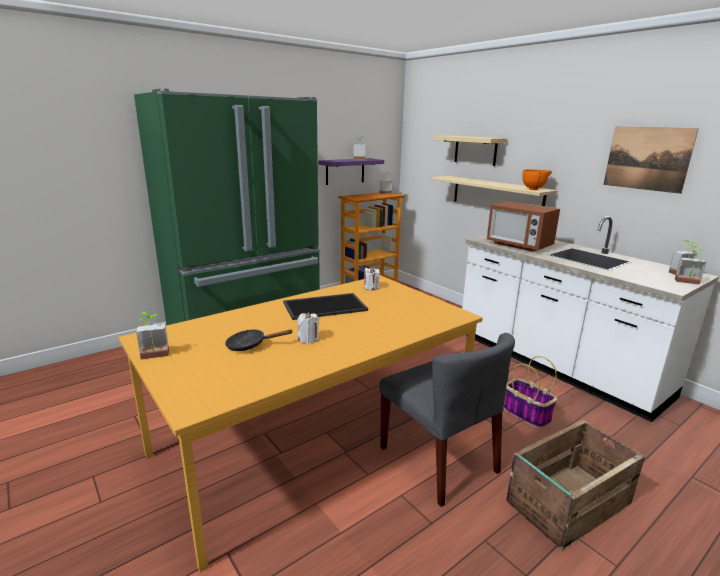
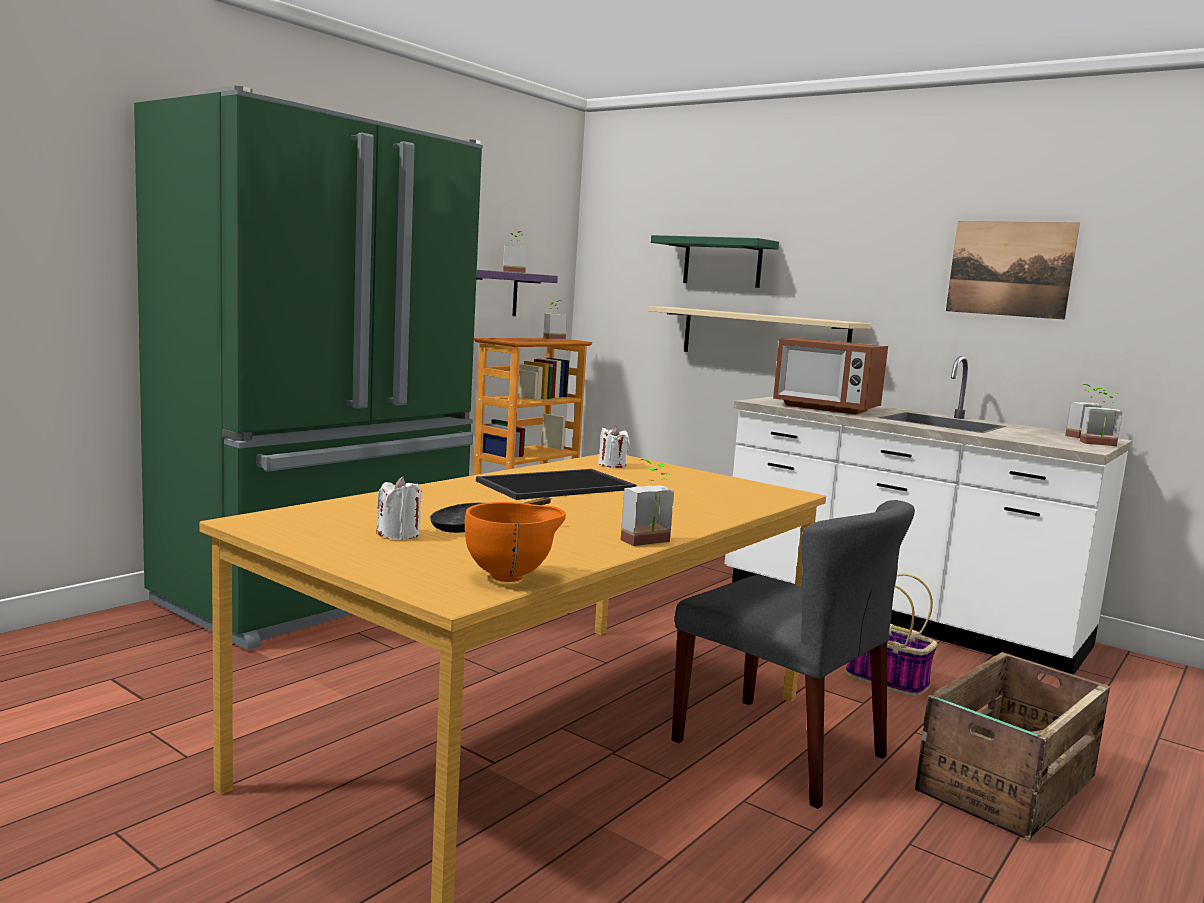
camera: 15 degrees left, 10 degrees down
potted plant [136,312,169,359] -> potted plant moved to [621,459,674,546]
white candle [297,312,319,344] -> white candle moved to [376,476,422,540]
beige shelf [434,136,507,166] -> green shelf [651,235,779,288]
orange bowl [522,169,552,190] -> orange bowl moved to [465,502,566,582]

